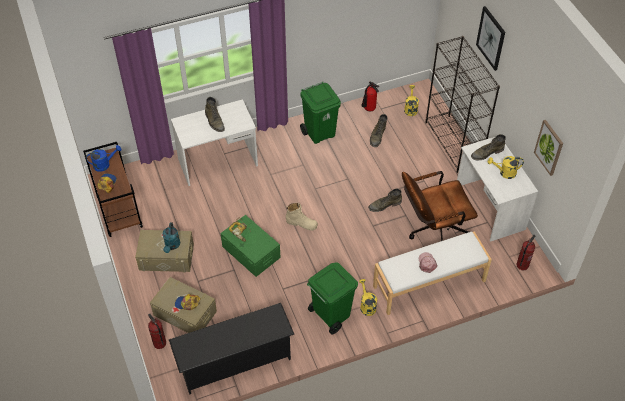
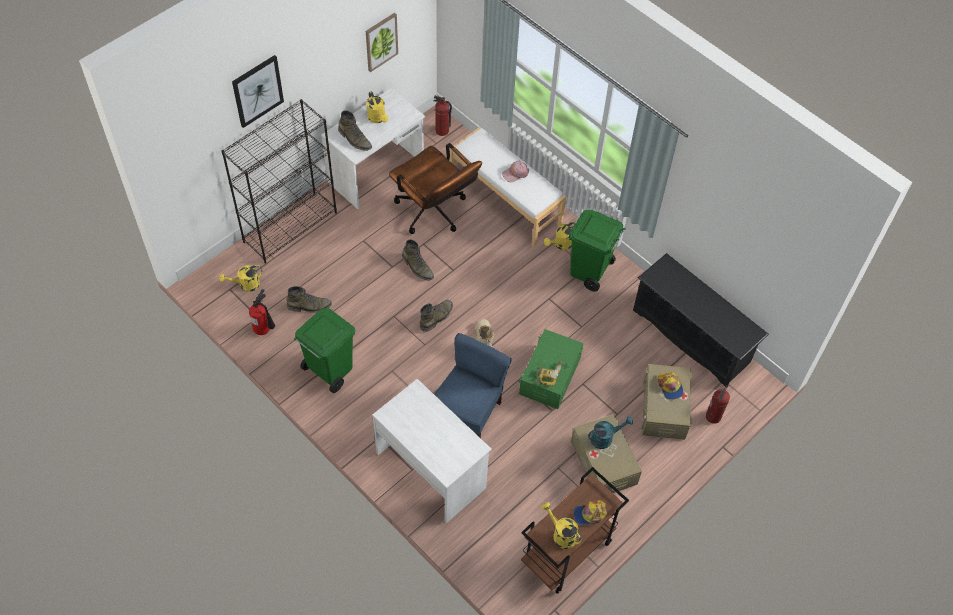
camera: 115 degrees left, 5 degrees up
blue watering can [86,145,121,172] -> yellow watering can [541,502,581,549]
green boot [205,97,225,132] -> green boot moved to [420,300,453,332]
none -> blue chair [434,333,512,438]

